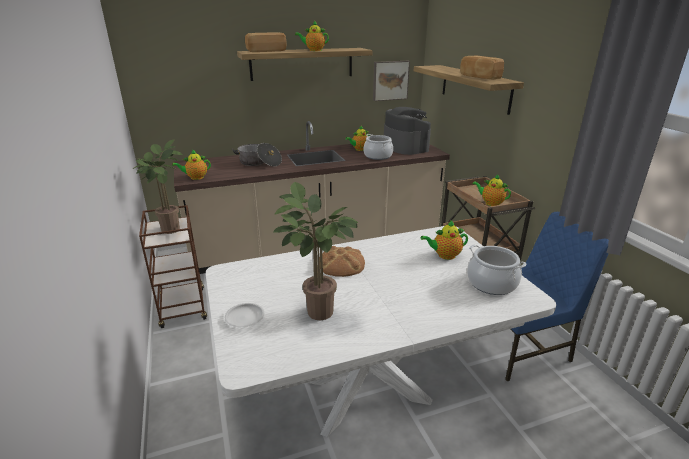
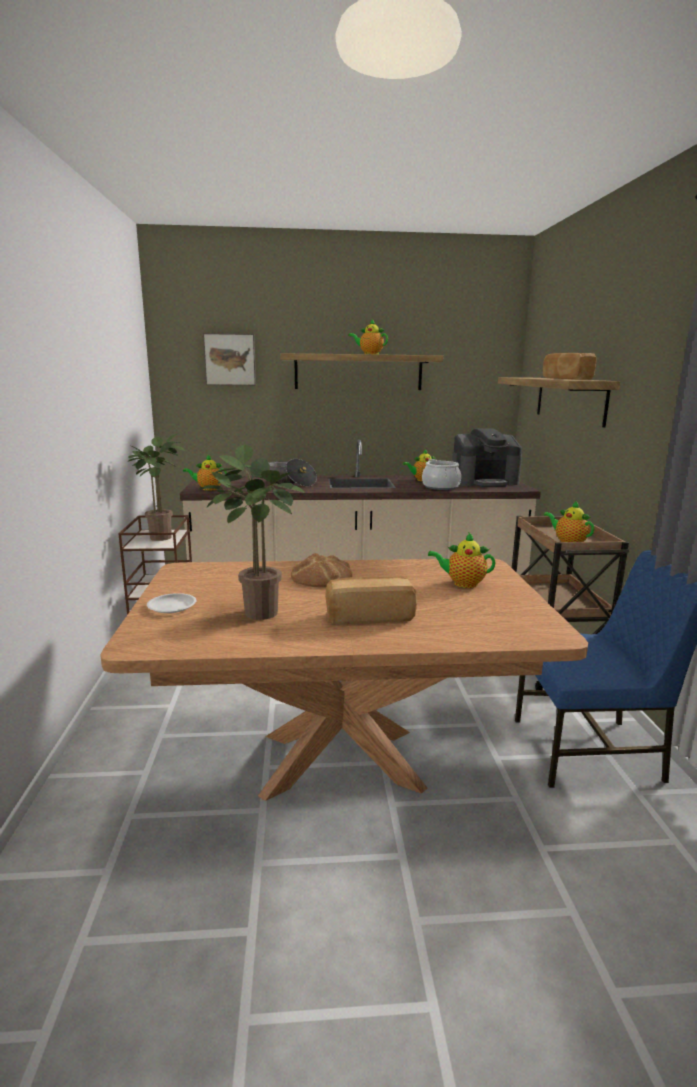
camera: 15 degrees right, 10 degrees down
white dining table [206,226,556,437] -> brown dining table [100,558,588,801]
bread [245,32,287,52] -> bread moved to [325,576,417,624]
picture [373,61,410,101] -> picture moved to [203,333,256,386]
coffee machine [384,107,431,155] -> coffee machine turned 90 degrees clockwise [452,428,522,487]
cooking pot [467,245,526,295] -> none

